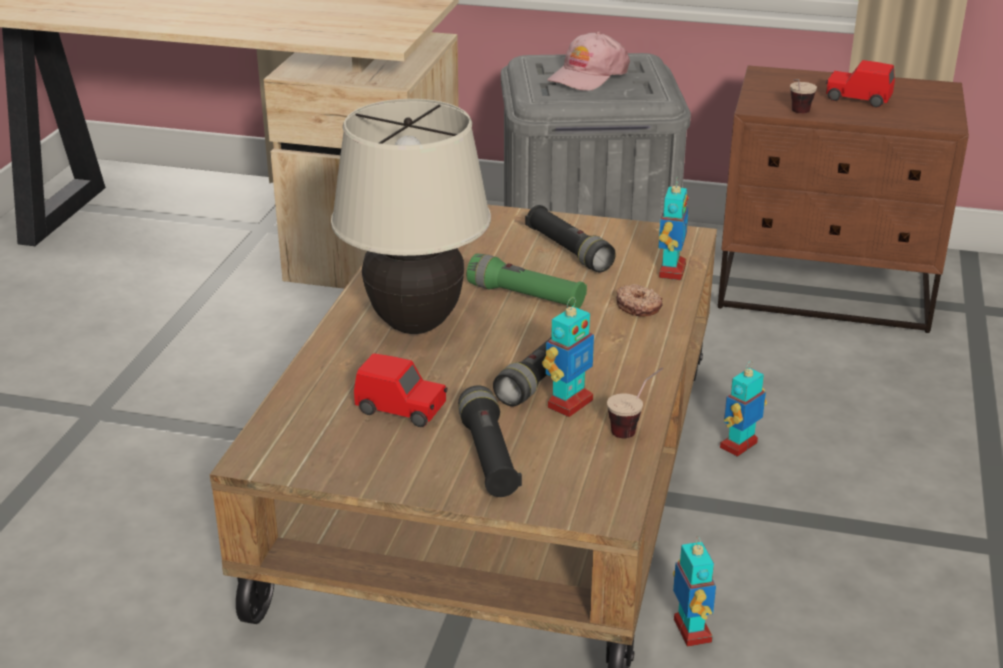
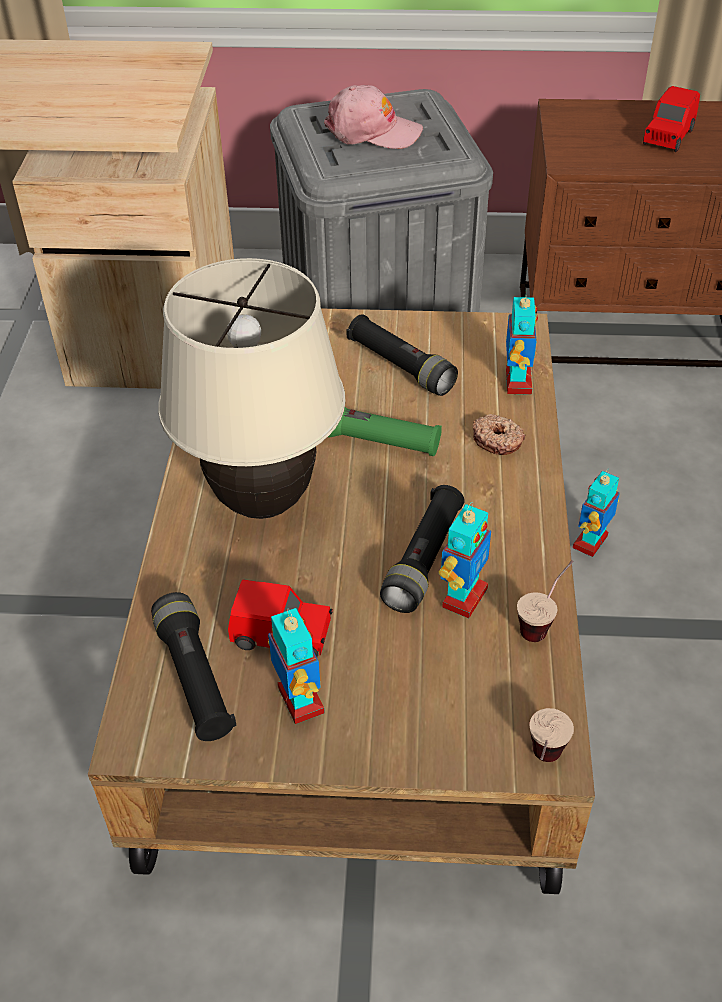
camera: 10 degrees left, 15 degrees up
black flashlight [458,385,522,497] -> black flashlight moved to [151,592,237,741]
pink cap [547,32,630,91] -> pink cap turned 105 degrees counterclockwise [324,85,423,149]
toy robot [673,536,716,647] -> toy robot moved to [268,608,325,724]
cup [790,79,817,114] -> cup moved to [529,708,574,762]
red toy car [826,60,895,107] -> red toy car turned 75 degrees counterclockwise [643,86,700,152]

